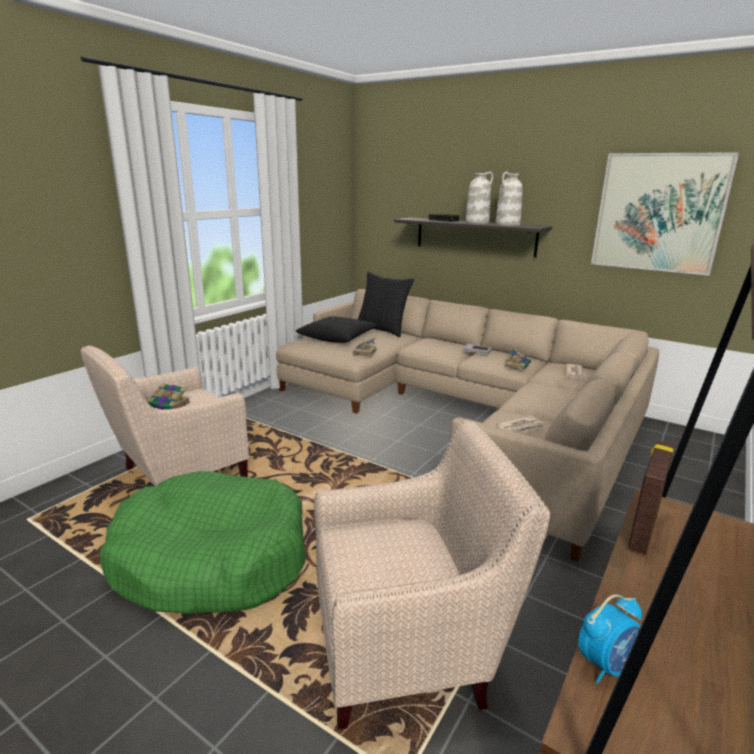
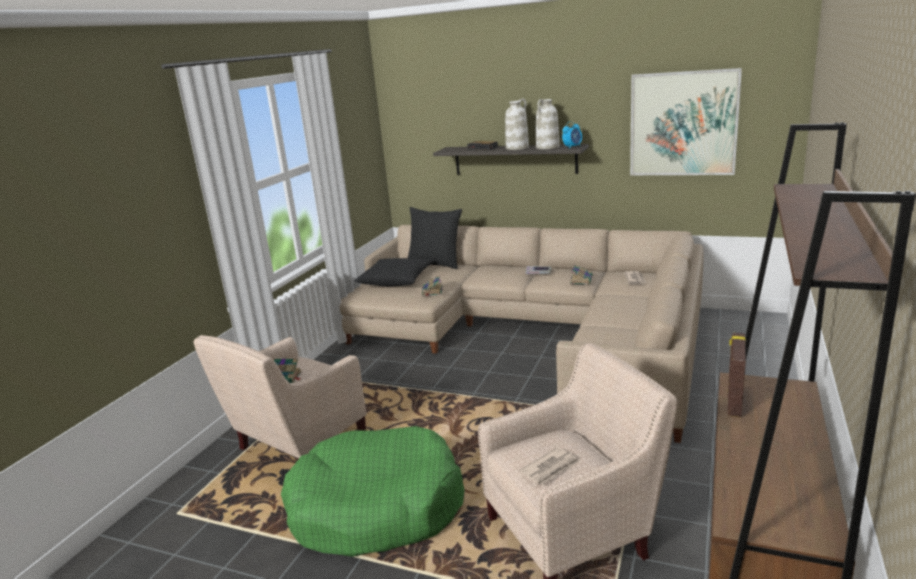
camera: 10 degrees left, 0 degrees up
newspaper [496,416,545,433] -> newspaper moved to [519,447,579,485]
alarm clock [579,594,642,684] -> alarm clock moved to [562,121,582,149]

